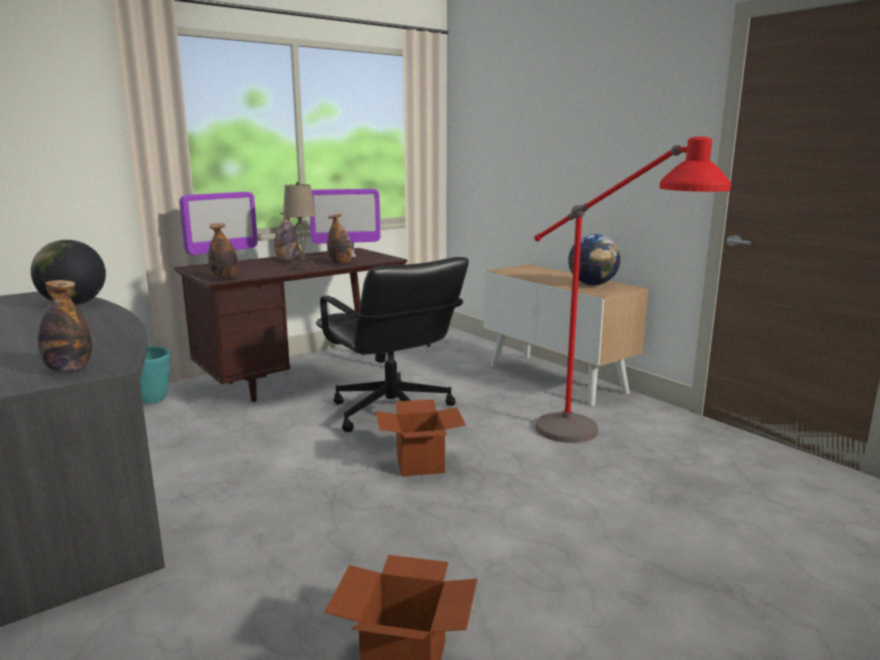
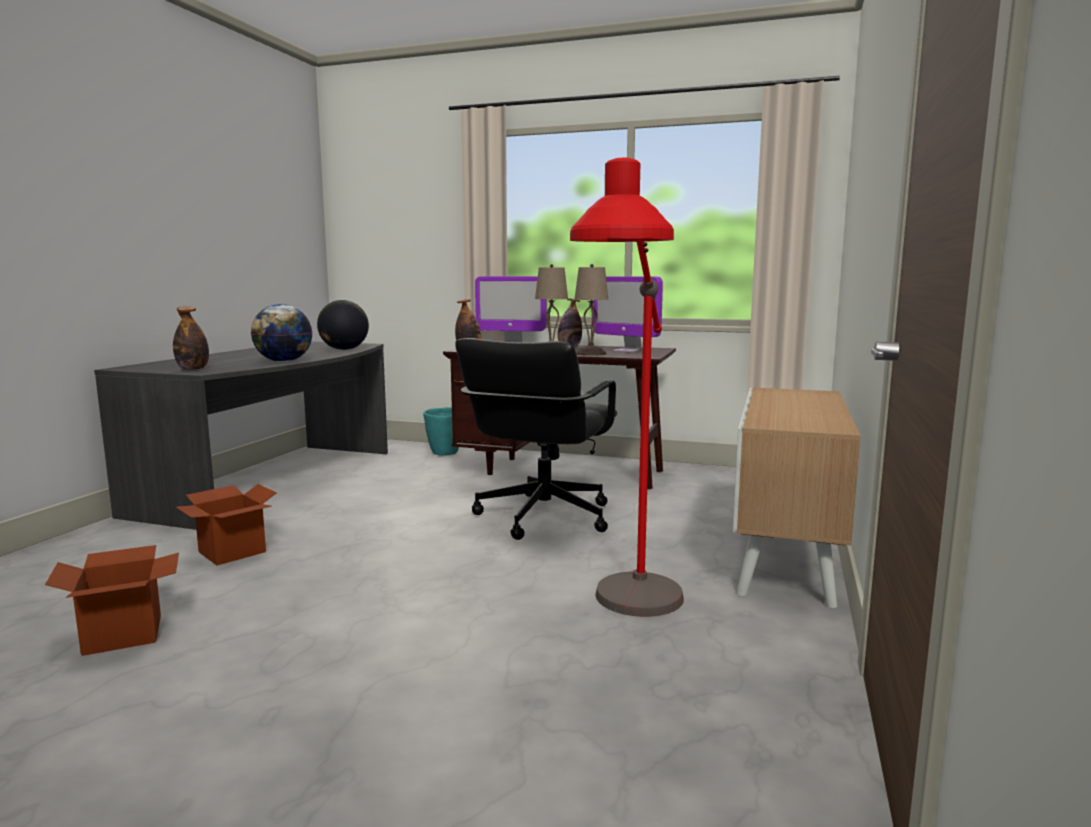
camera: 55 degrees right, 5 degrees down
bottle [327,214,352,264] -> beige table lamp [575,264,608,356]
cardboard box [376,399,466,477] -> cardboard box moved to [176,484,276,565]
globe [568,234,621,285] -> globe moved to [251,304,313,362]

